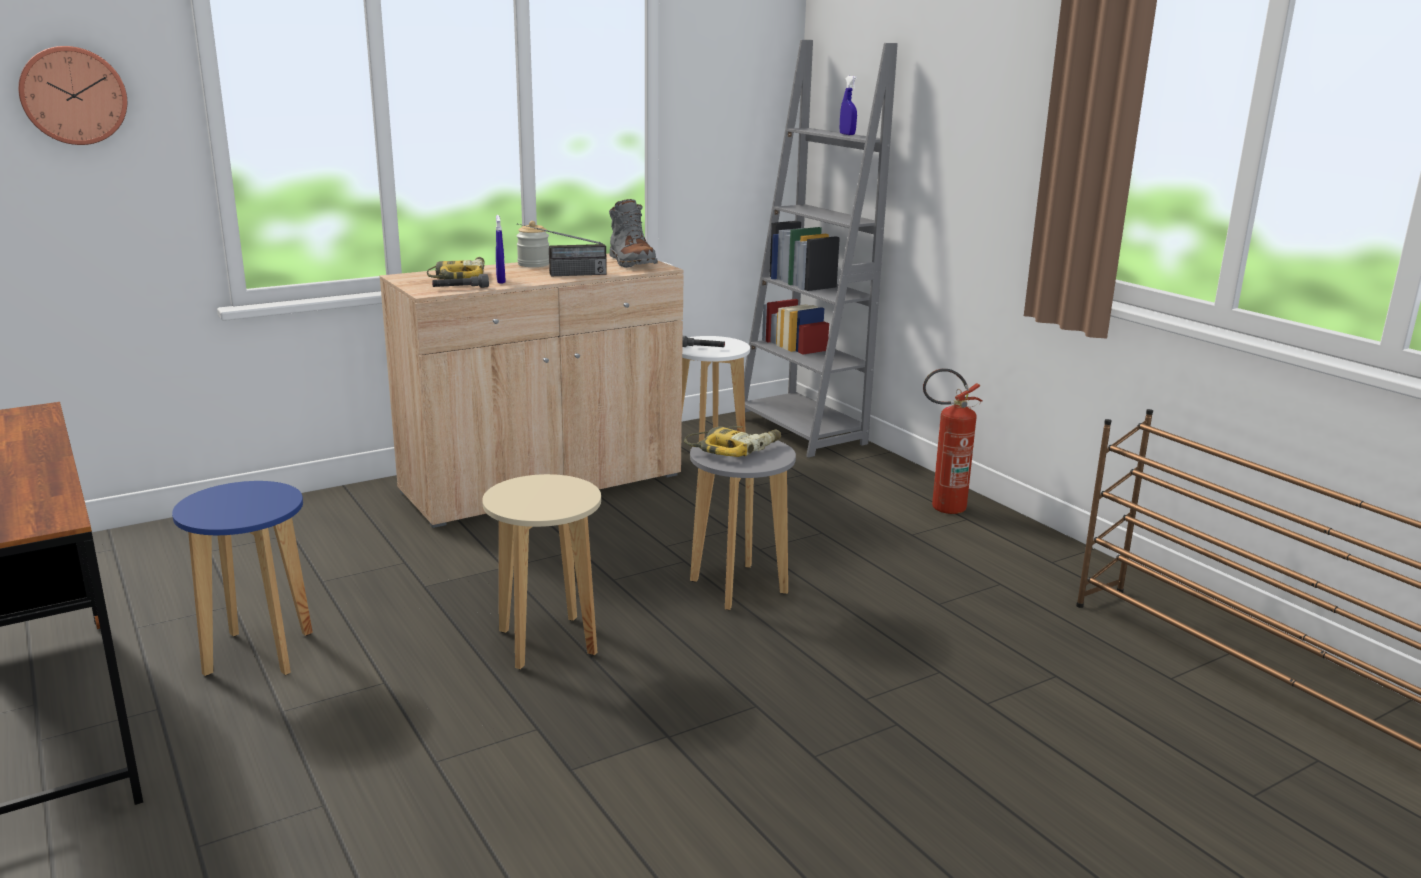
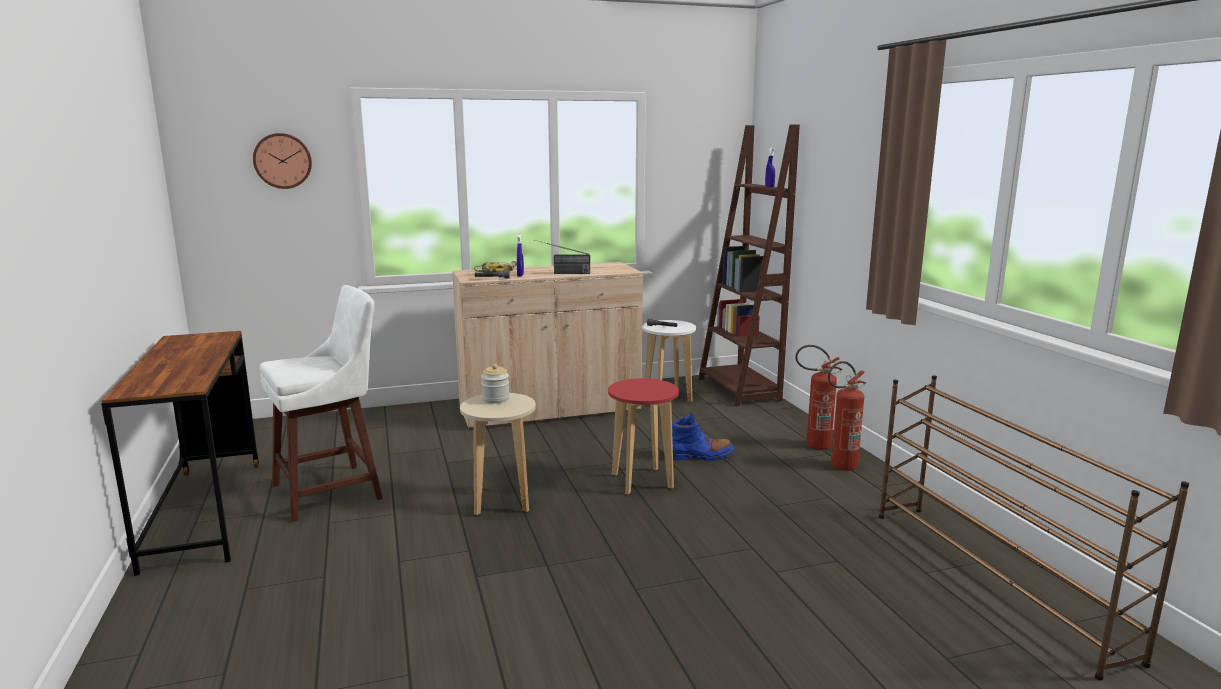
camera: 15 degrees right, 5 degrees down
blue stool [172,481,313,676] -> white chair [260,285,383,522]
jar [516,221,549,267] -> jar moved to [481,364,510,404]
grey boot [609,199,658,268] -> none
power drill [684,426,781,457] -> none
grey stool [690,440,796,610] -> red stool [608,378,679,495]
grey bookcase [744,40,898,457] -> brown bookcase [698,125,800,406]
none -> blue boot [672,413,734,461]
none -> fire extinguisher [828,361,866,471]

